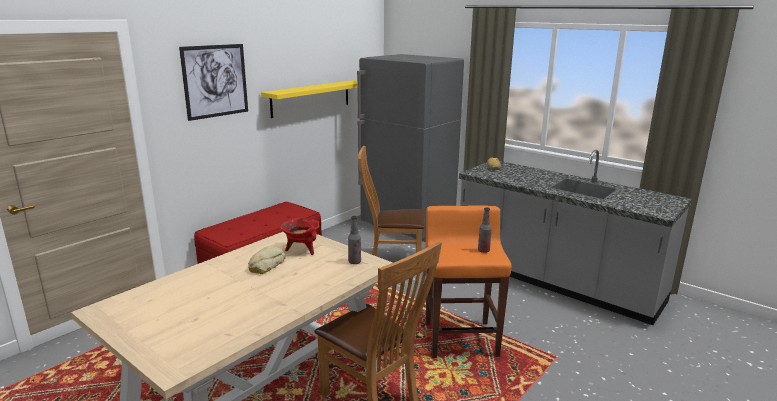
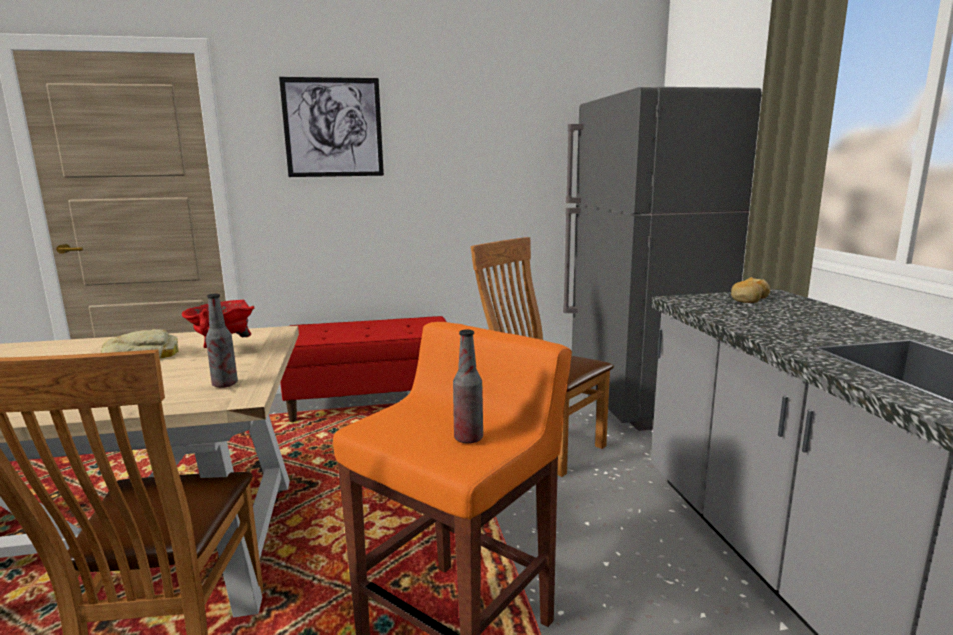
camera: 40 degrees right, 5 degrees down
yellow shelf [261,80,357,118] -> none

